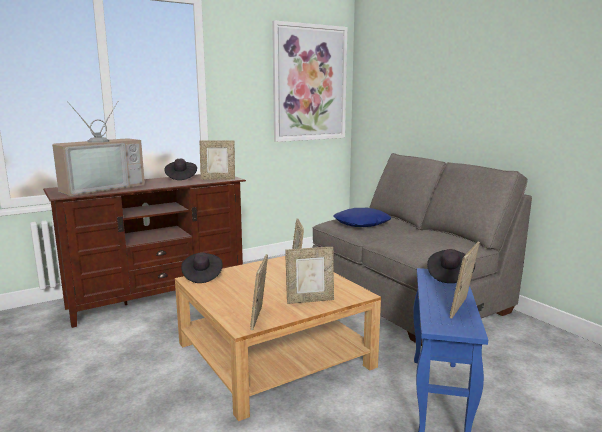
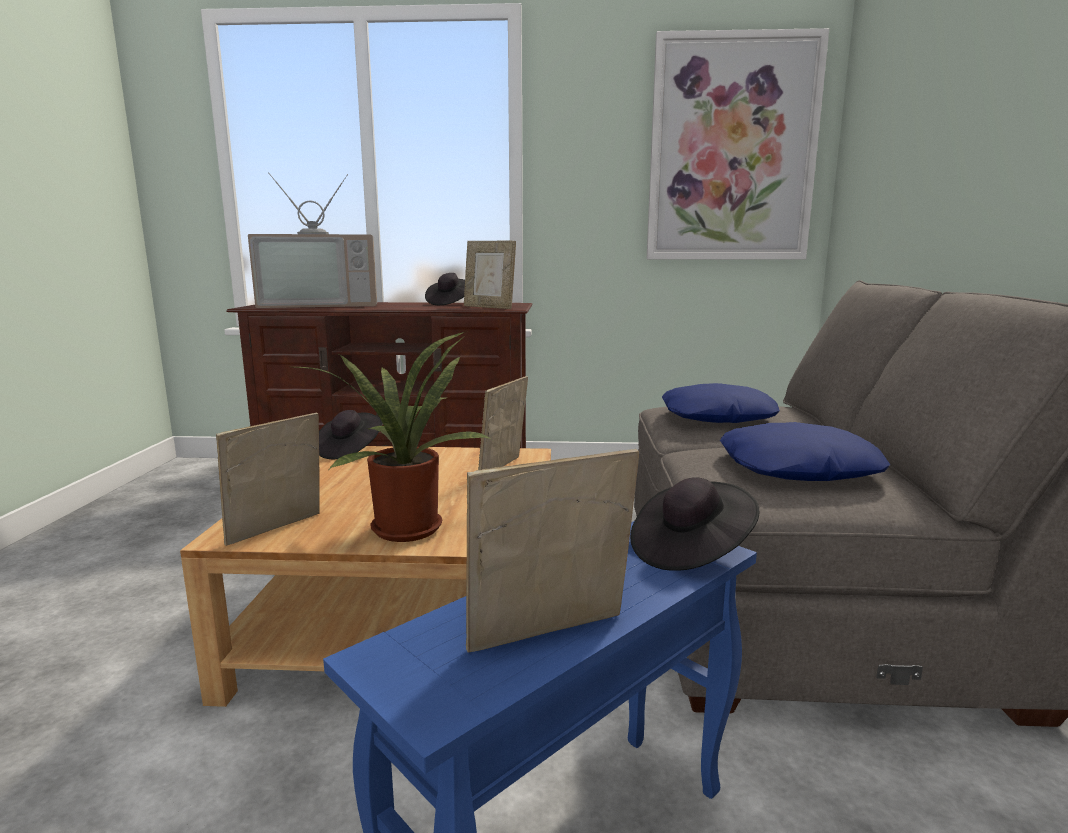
camera: 35 degrees right, 0 degrees up
picture frame [285,247,334,304] -> potted plant [295,331,492,542]
none -> blue pillow [720,422,890,481]

